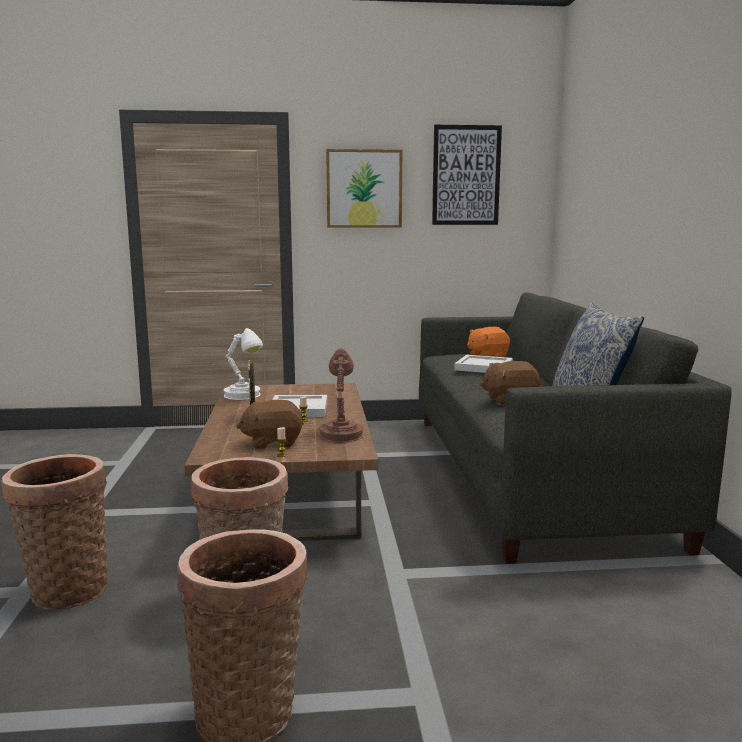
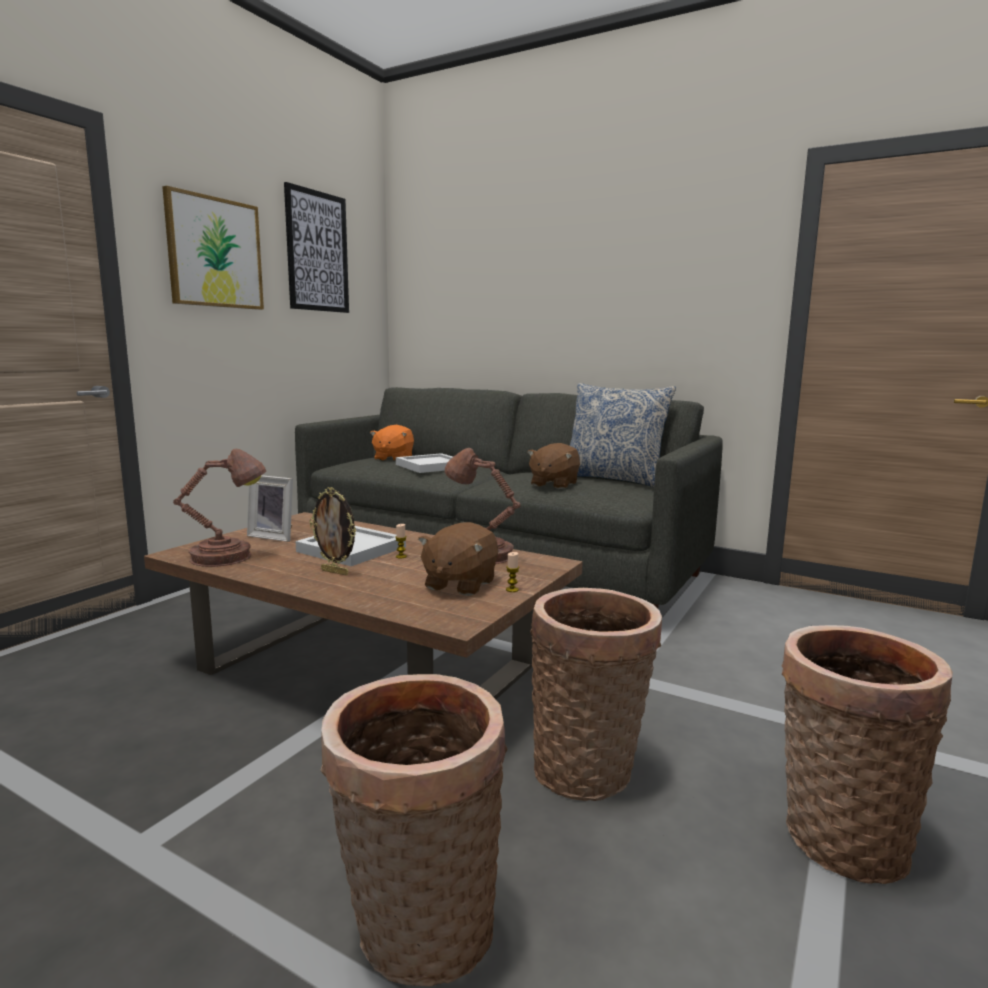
camera: 55 degrees left, 0 degrees up
white table lamp [224,328,263,400] -> brown table lamp [173,449,266,567]
none -> picture frame [247,475,293,542]

